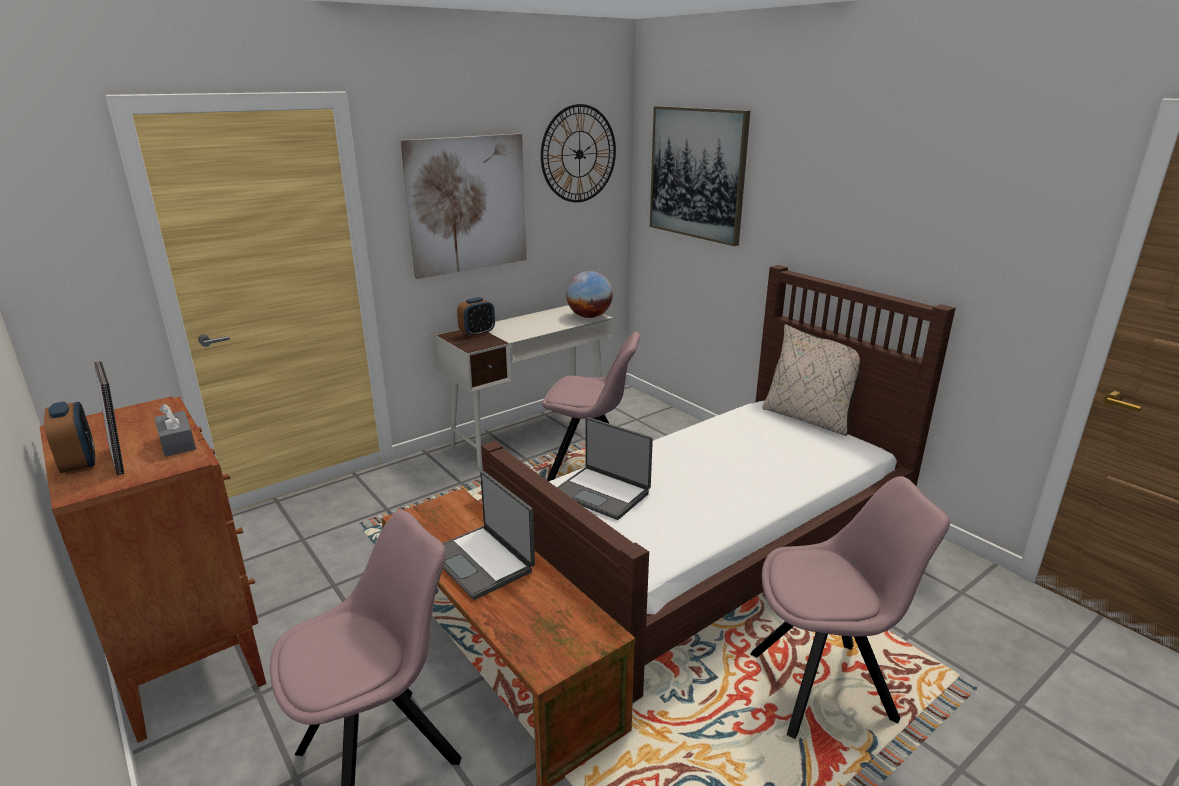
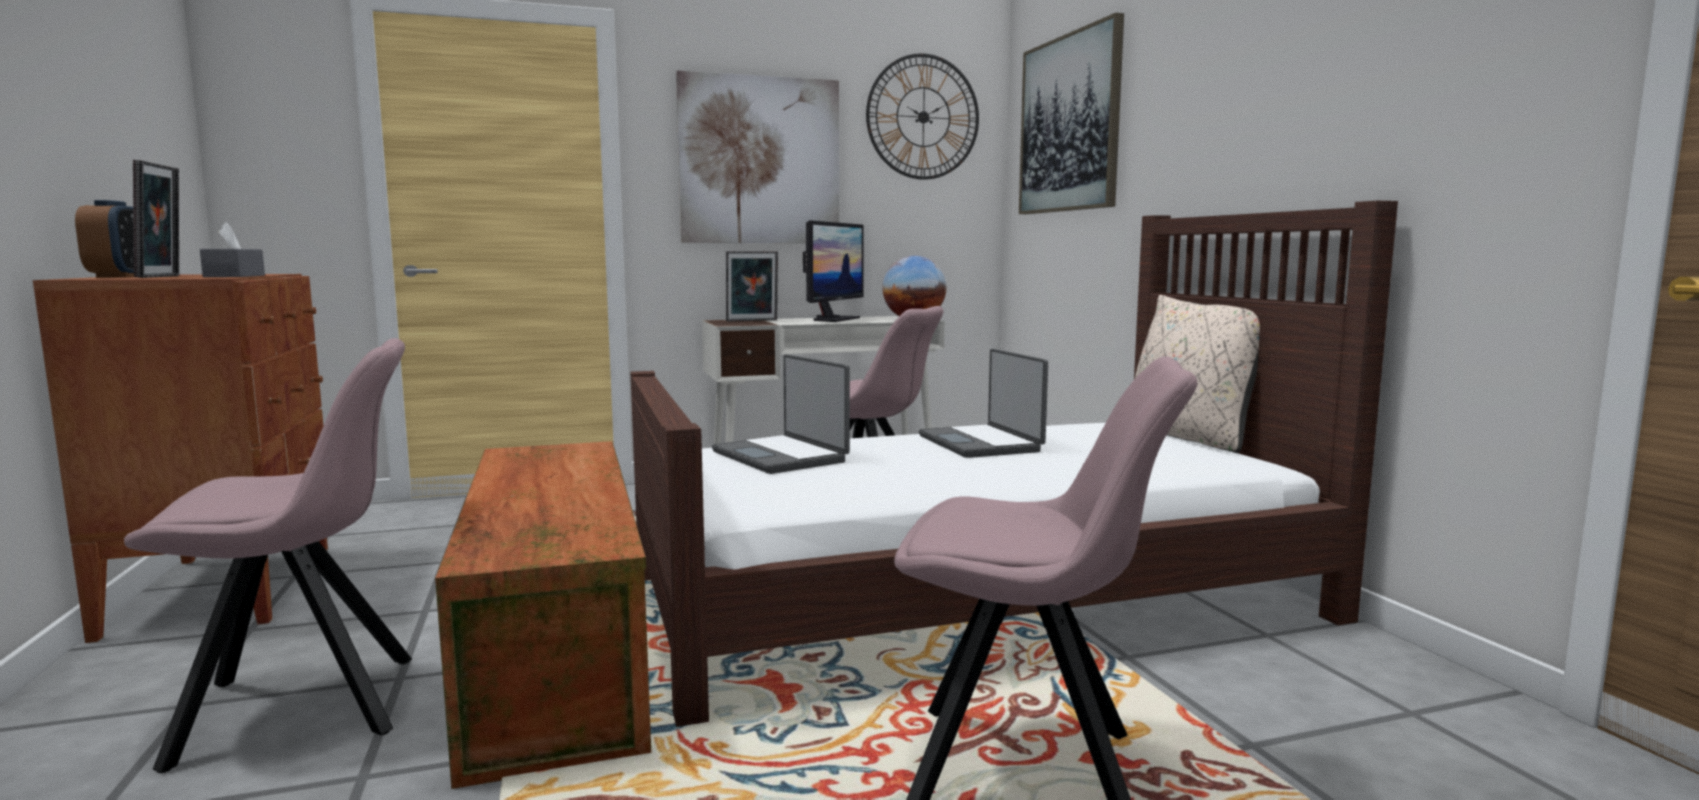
camera: 20 degrees right, 15 degrees down
laptop [443,471,535,600] -> laptop moved to [919,349,1048,458]
alarm clock [457,297,495,337] -> picture frame [726,251,778,321]
none -> monitor [803,221,864,322]

